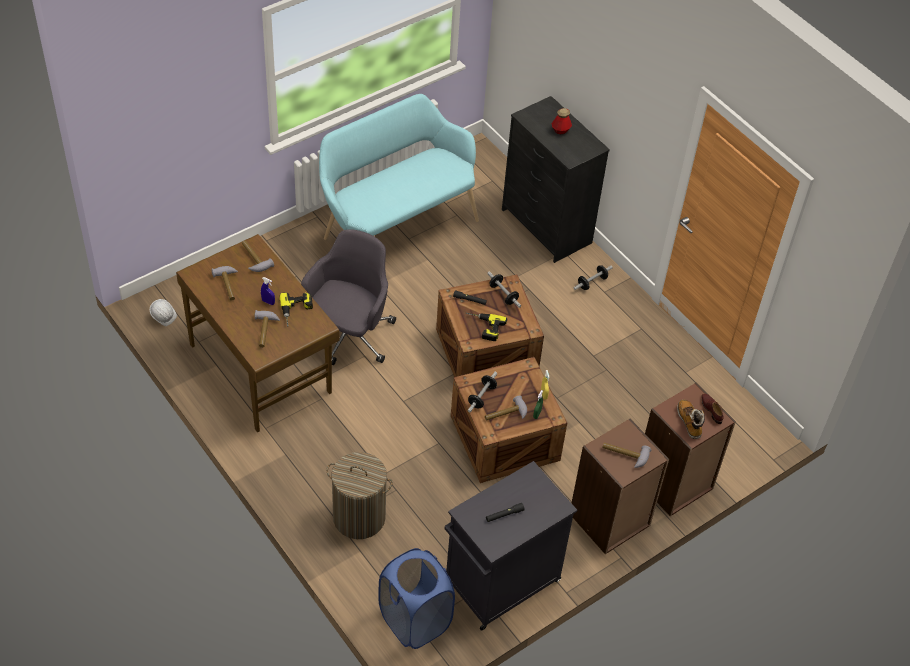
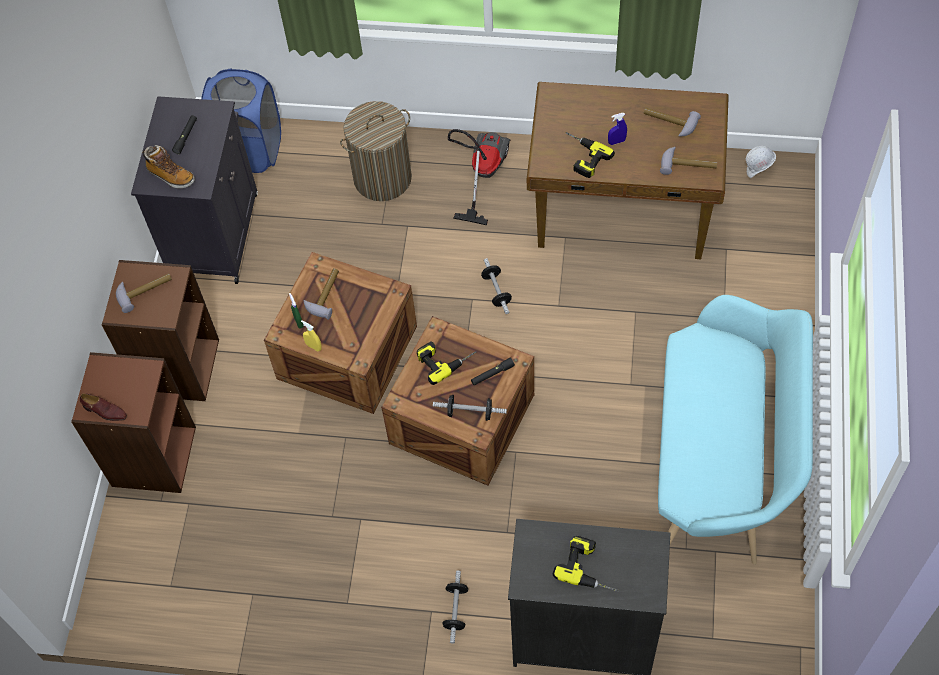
camera: 140 degrees right, 10 degrees up
hammer [255,310,280,348] -> none
grey office chair [301,229,396,365] -> none
dumbbell [468,372,497,413] -> dumbbell moved to [481,258,512,314]
bottle [552,108,572,134] -> power drill [552,536,619,592]
boot [677,399,705,439] -> boot moved to [143,145,195,188]
none -> vacuum cleaner [448,129,510,225]

